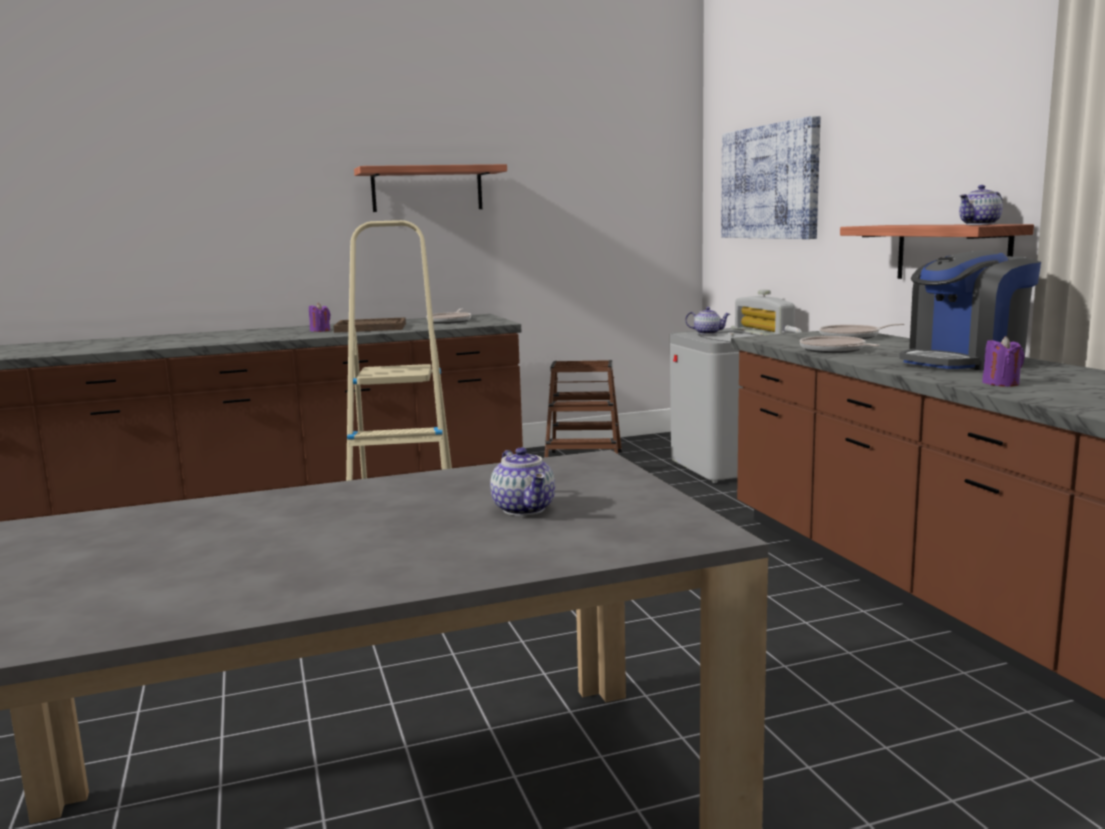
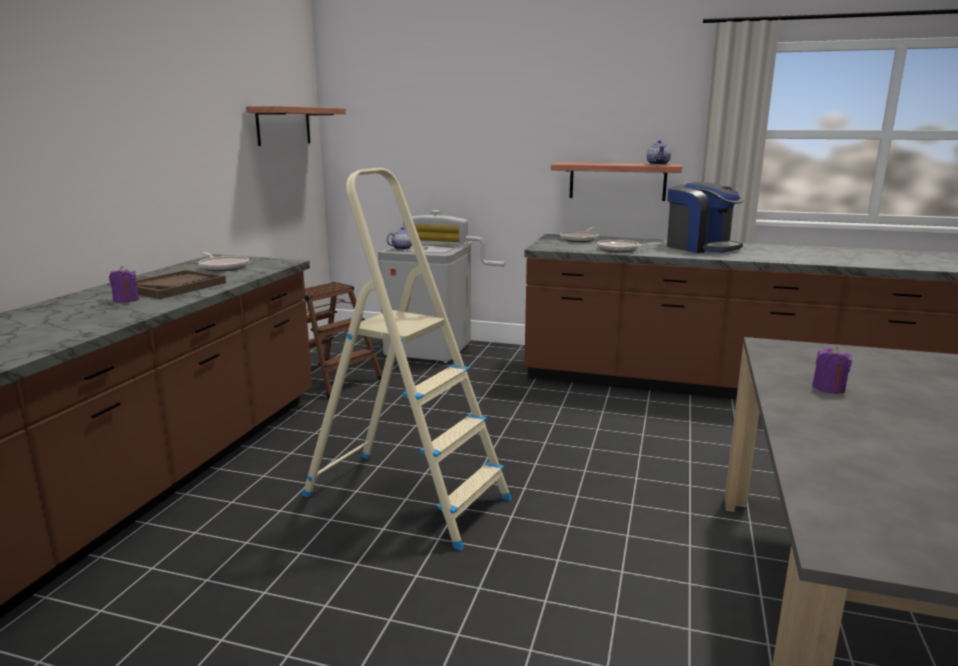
camera: 55 degrees left, 5 degrees up
shelf [354,164,507,212] -> shelf moved to [246,106,346,146]
teapot [490,447,555,516] -> none
picture [721,116,821,239] -> none
coffee machine [899,250,1041,371] -> coffee machine turned 45 degrees counterclockwise [667,182,744,253]
purple candle [982,336,1024,387] -> purple candle moved to [812,347,852,394]

